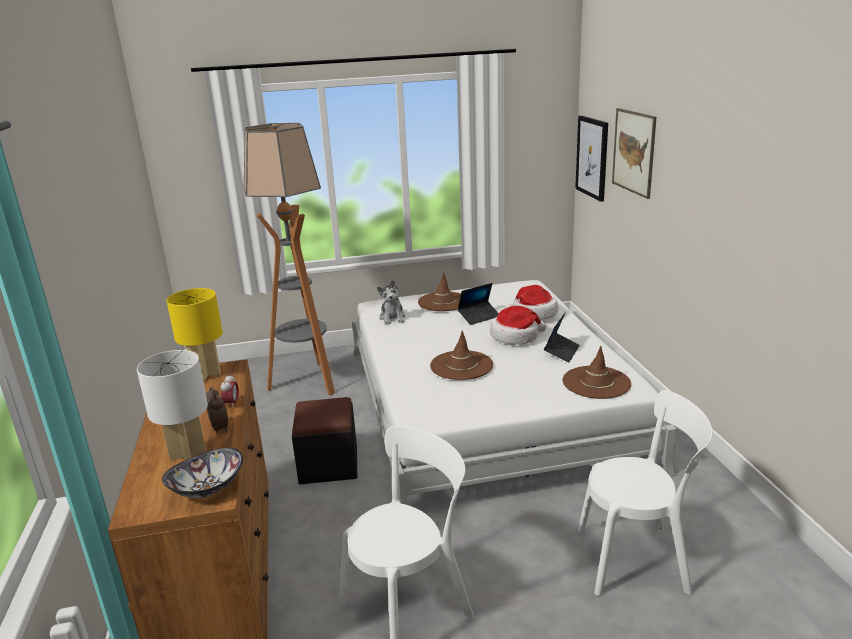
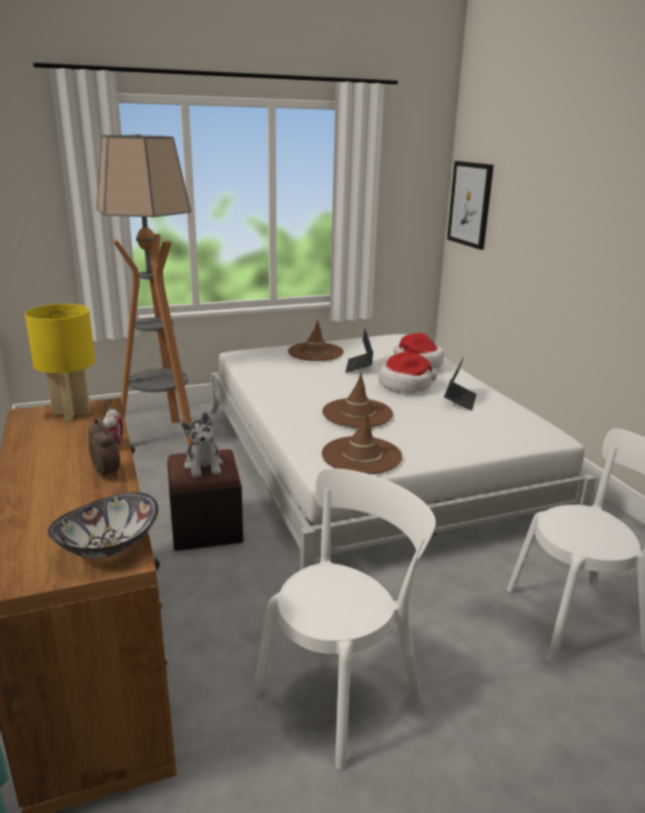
camera: 10 degrees left, 0 degrees up
white table lamp [137,350,208,461] -> none
plush toy [377,280,406,324] -> plush toy moved to [181,412,223,477]
laptop [457,283,499,325] -> laptop turned 135 degrees clockwise [346,329,373,372]
brown hat [563,346,631,399] -> brown hat moved to [322,411,402,474]
picture [612,108,656,199] -> none

